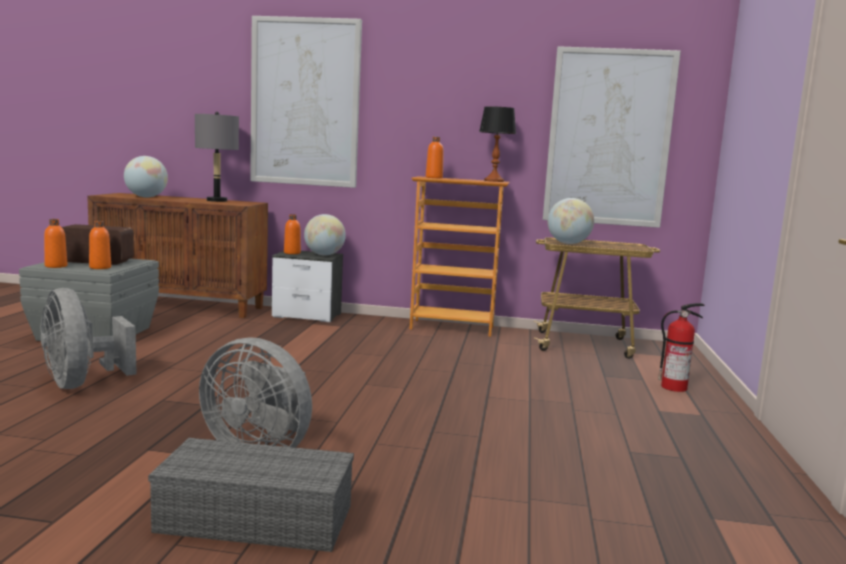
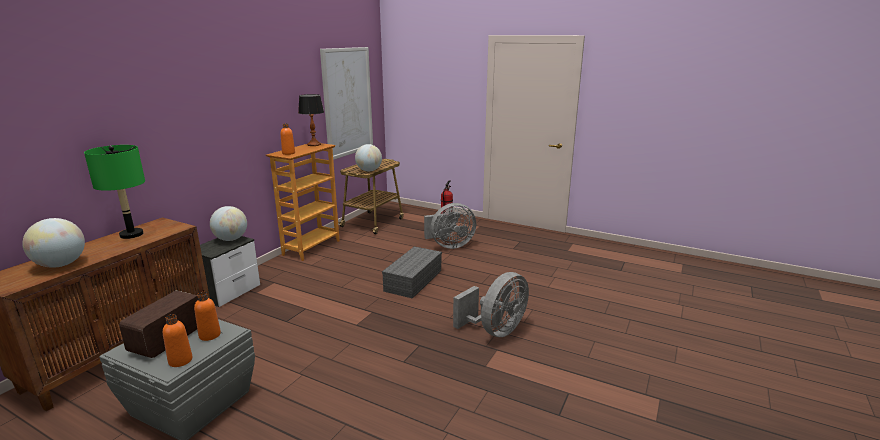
camera: 70 degrees left, 10 degrees up
grey fan [40,288,137,389] -> grey fan moved to [424,203,476,249]
grey storage box [148,438,354,552] -> grey storage box moved to [382,247,442,299]
grey table lamp [195,112,239,202] -> green table lamp [84,145,145,239]
picture [250,16,362,188] -> none
orange bottle [284,214,301,254] -> none

